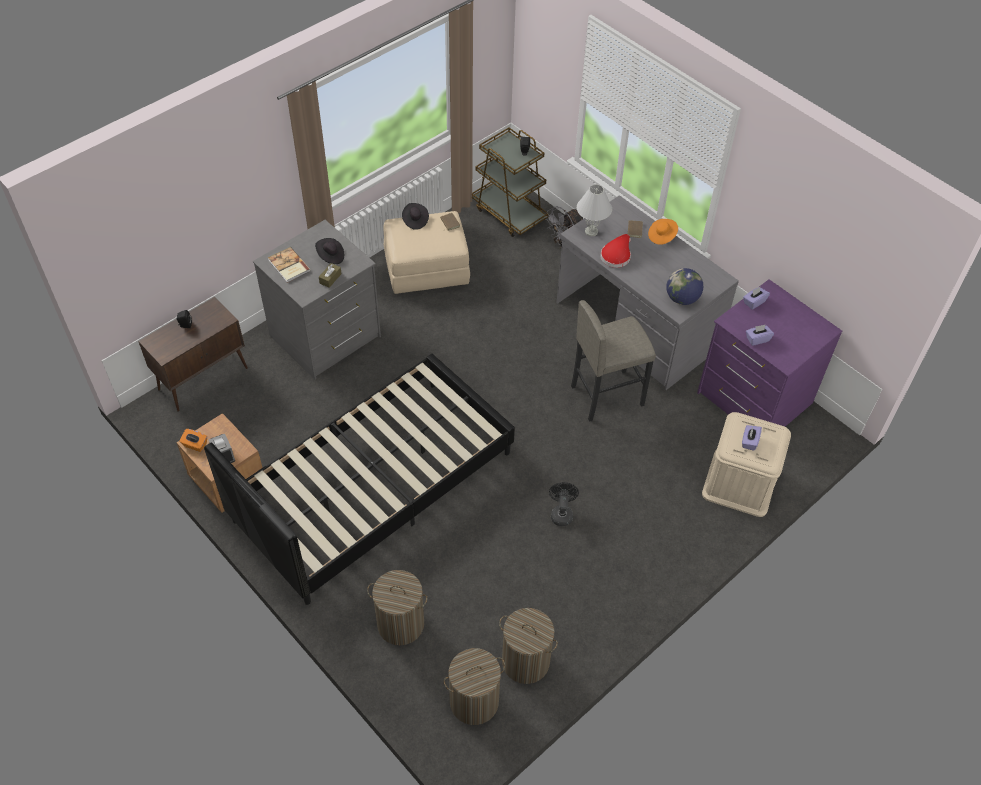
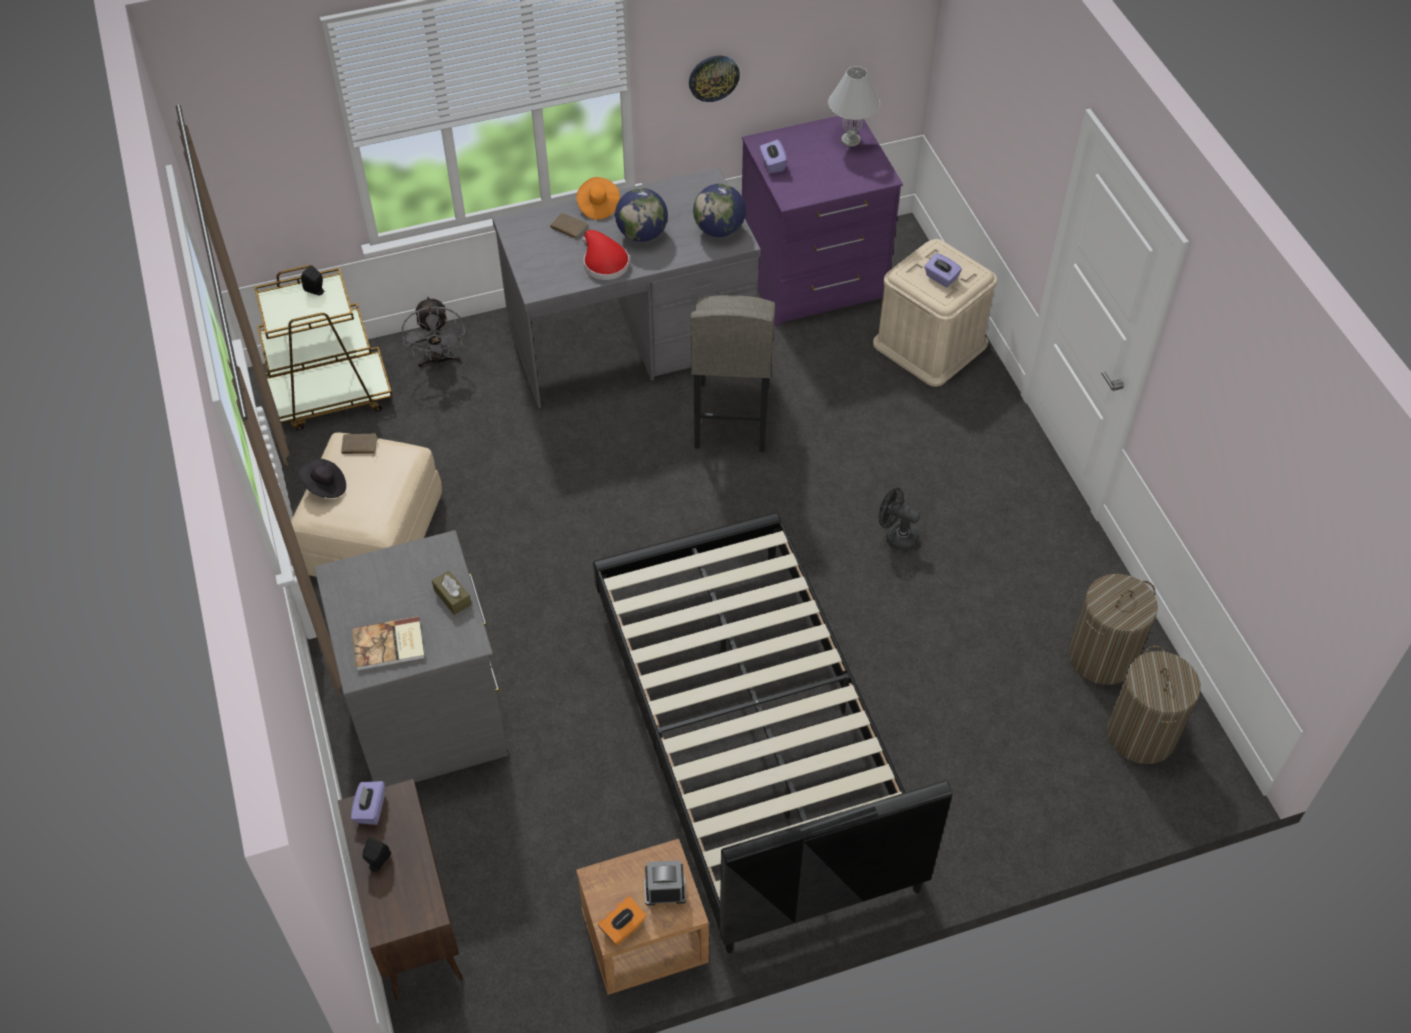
camera: 65 degrees left, 0 degrees up
black hat [315,238,344,264] -> none
laundry basket [367,570,428,645] -> none
white table lamp [577,184,612,236] -> white table lamp moved to [828,66,880,147]
purple tissue box [746,325,774,346] -> purple tissue box moved to [351,781,385,825]
none -> globe [615,188,668,242]
none -> wall clock [689,56,740,102]

